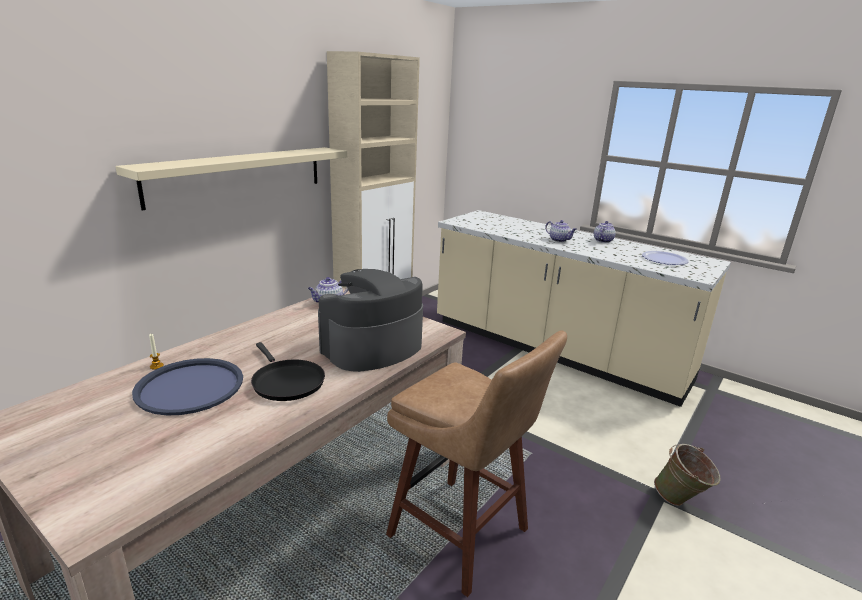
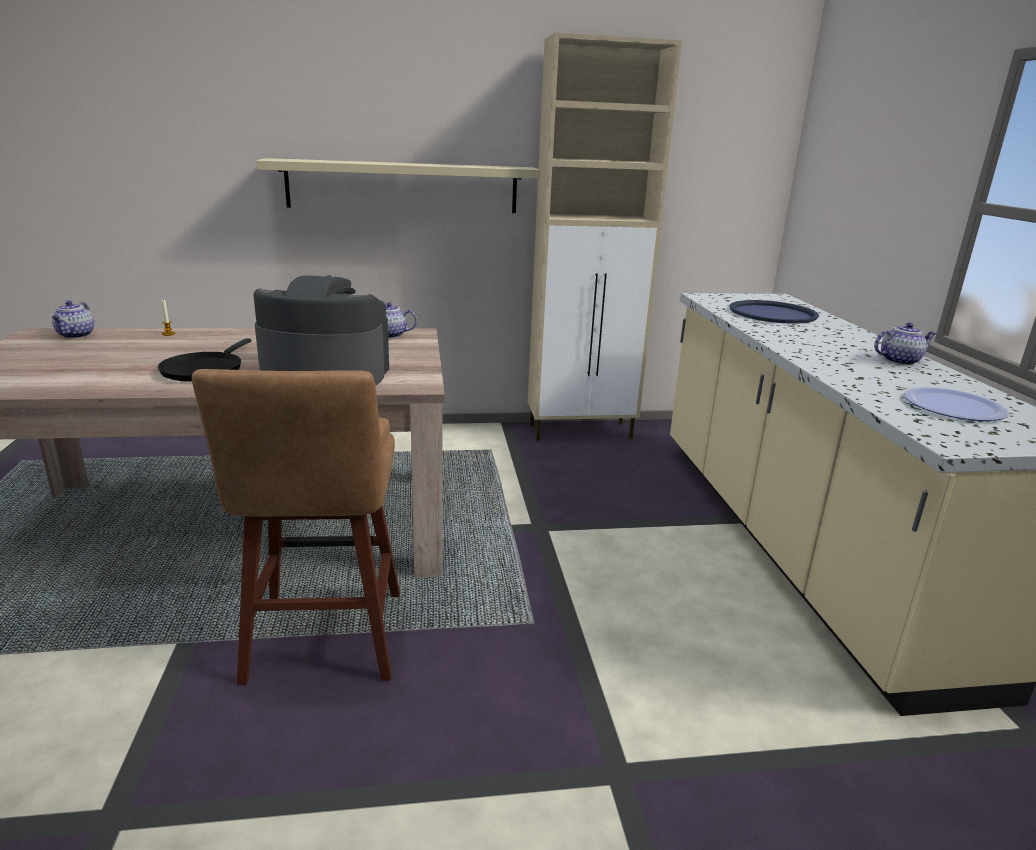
camera: 45 degrees right, 0 degrees up
blue tray [132,358,243,416] -> blue tray moved to [730,300,819,324]
teapot [545,220,577,242] -> teapot moved to [52,301,94,338]
green bucket [654,444,720,506] -> none

